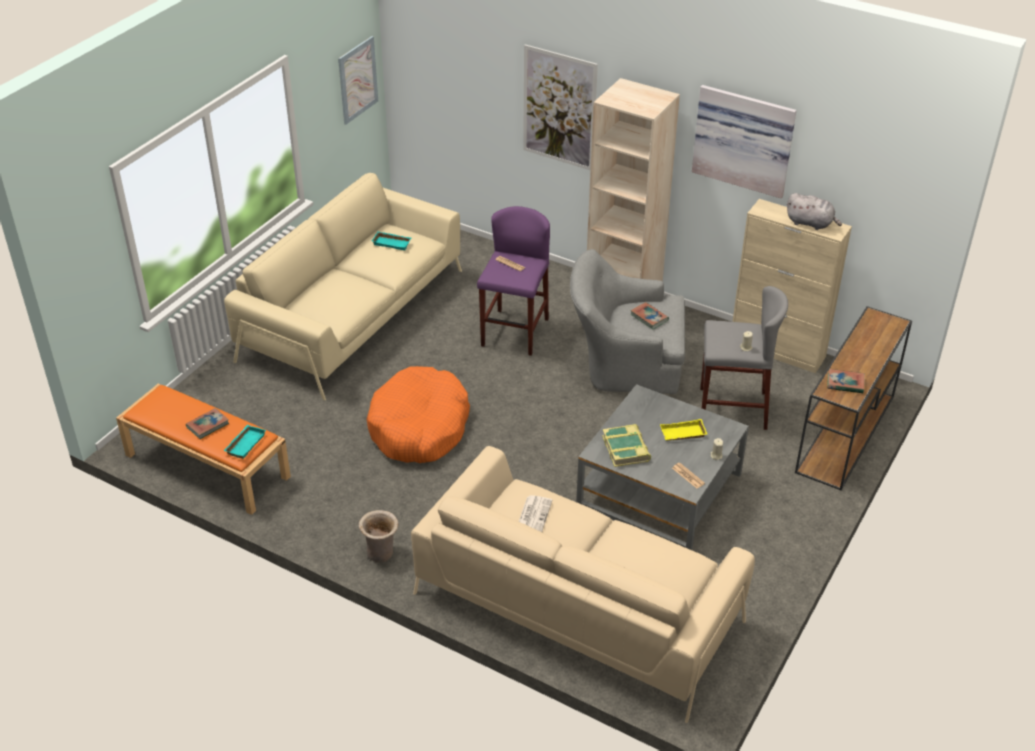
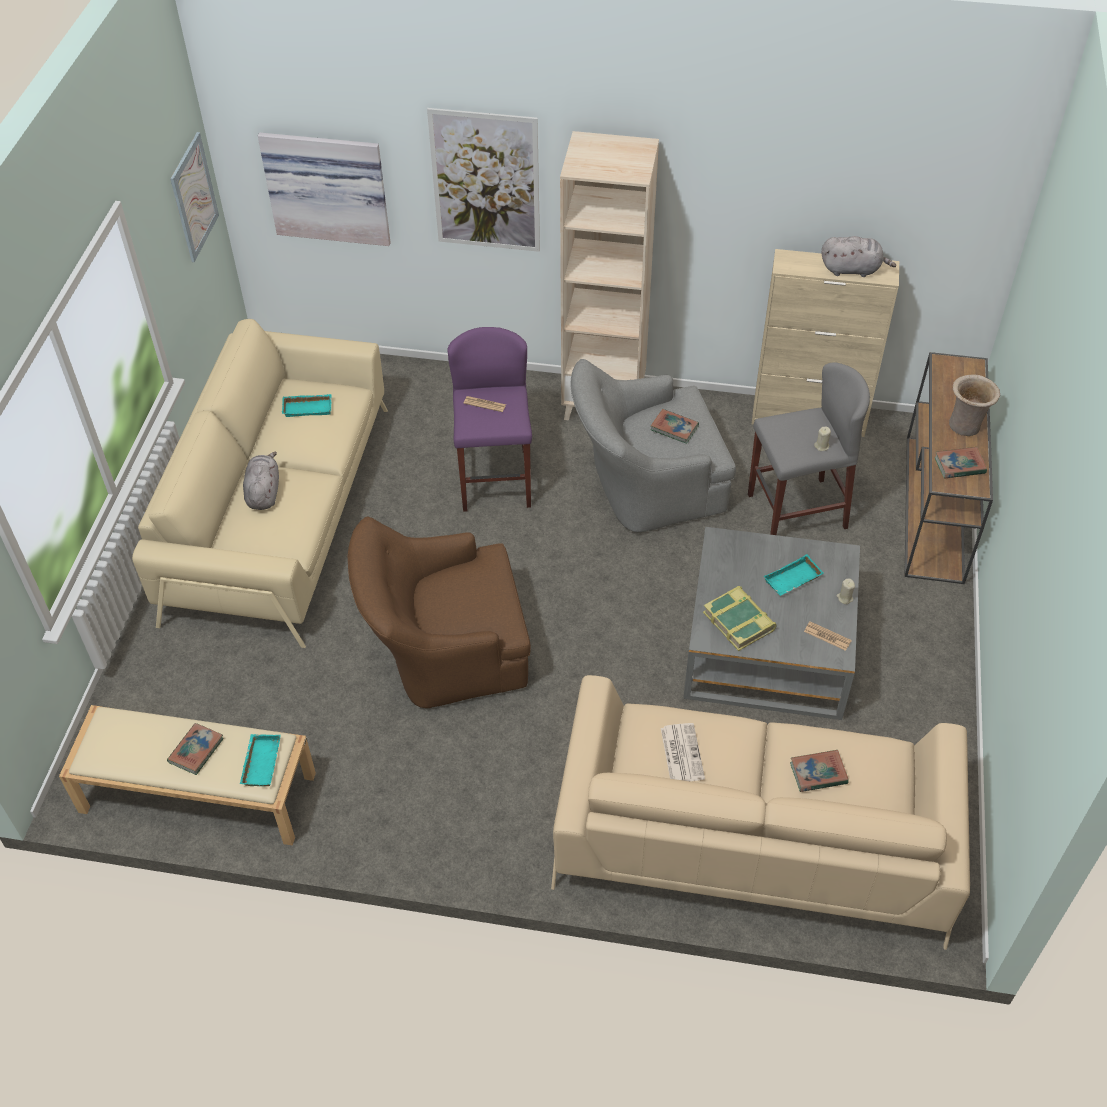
camera: 20 degrees left, 10 degrees up
orange bench [116,383,291,515] -> beige bench [59,705,316,846]
beige vase [359,510,398,563] -> beige vase moved to [949,374,1000,436]
orange dog bed [366,366,470,463] -> brown armchair [348,517,531,708]
yellow tray [660,419,707,441] -> turquoise tray [764,554,823,596]
picture [692,85,797,199] -> picture moved to [258,133,391,246]
none -> grey plush toy [243,452,279,510]
none -> book [790,750,848,792]

